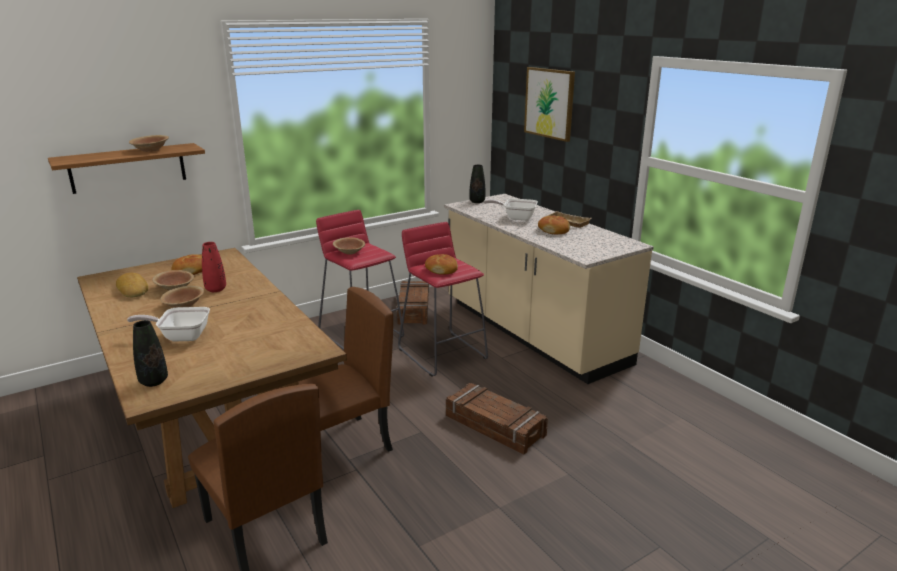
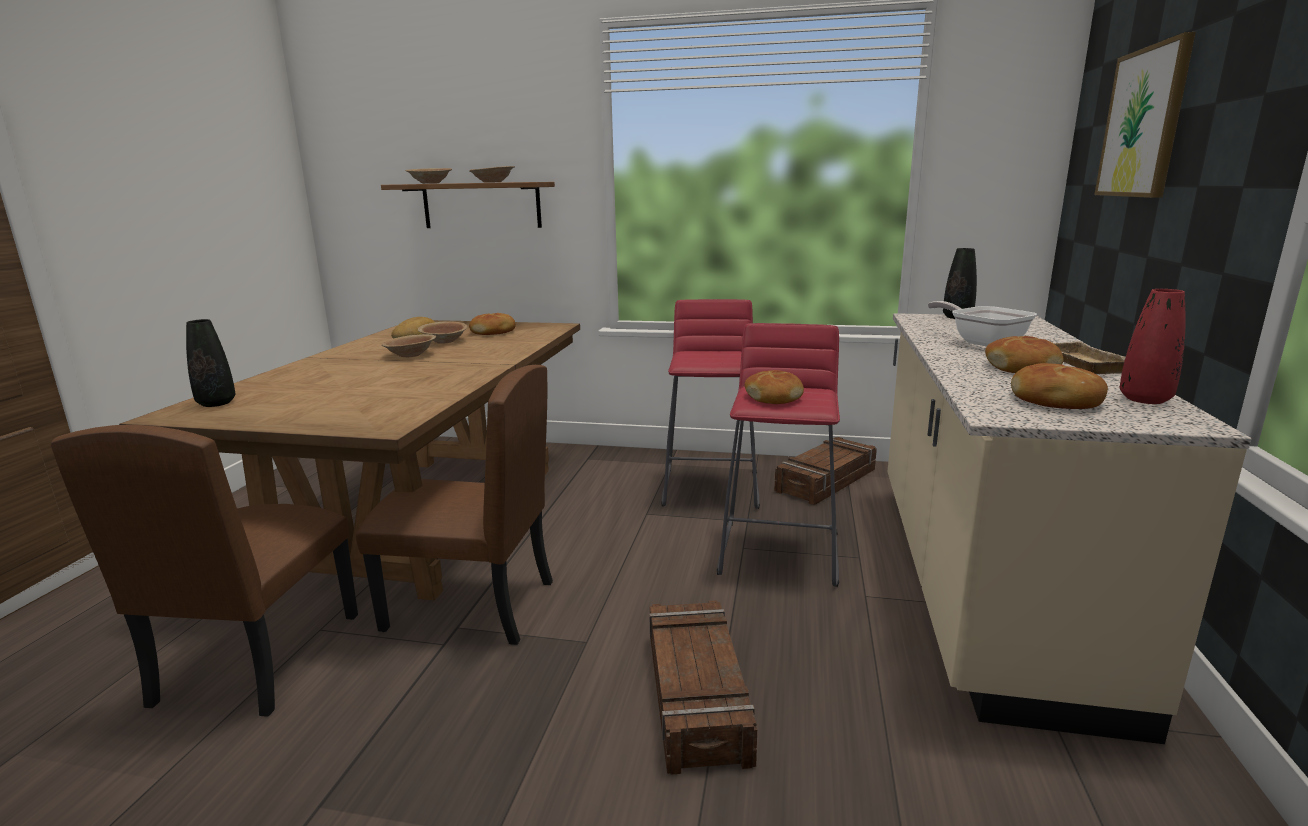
camera: 45 degrees right, 5 degrees down
frying pan [127,307,210,341] -> none
red vase [202,242,226,292] -> red vase moved to [1120,289,1186,404]
brown bowl [333,237,365,255] -> brown bowl moved to [405,168,452,184]
none -> bread [1011,363,1108,409]

